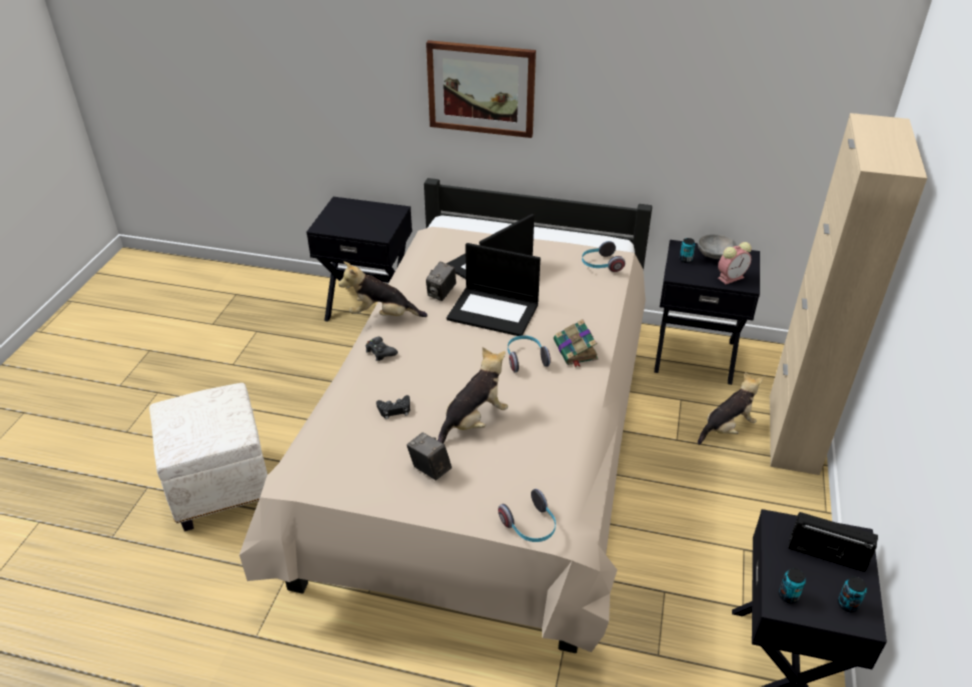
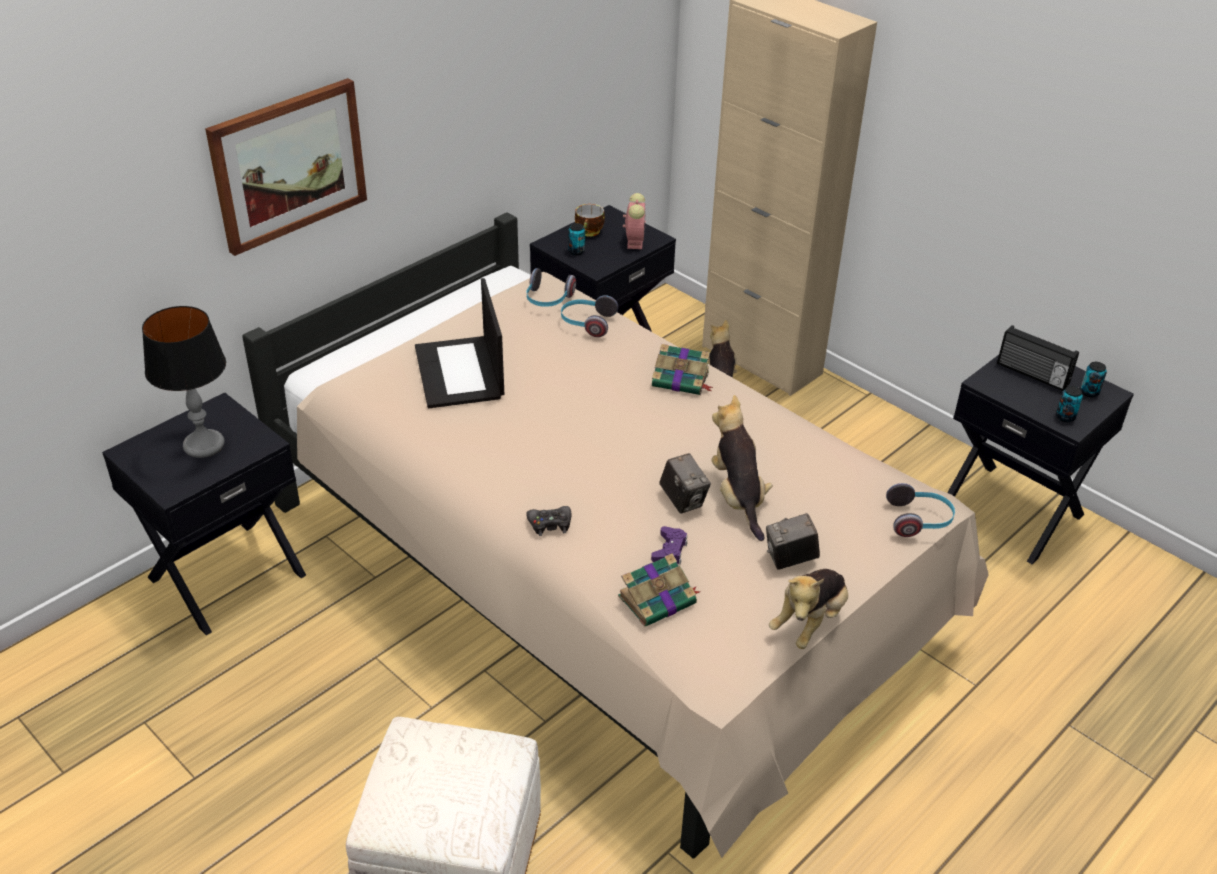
camera: 60 degrees left, 0 degrees up
plush toy [338,262,428,317] -> plush toy moved to [769,569,848,649]
black game controller [376,395,410,419] -> purple game controller [651,526,687,564]
camera [426,261,456,301] -> camera moved to [659,453,711,514]
laptop [447,243,540,336] -> none
headphones [508,335,551,372] -> headphones moved to [561,295,618,337]
grey bowl [698,234,737,259] -> cup [575,204,605,237]
radio [789,512,878,572] -> radio turned 105 degrees counterclockwise [997,325,1079,391]
none -> table lamp [142,306,226,458]
none -> book [618,553,701,627]

